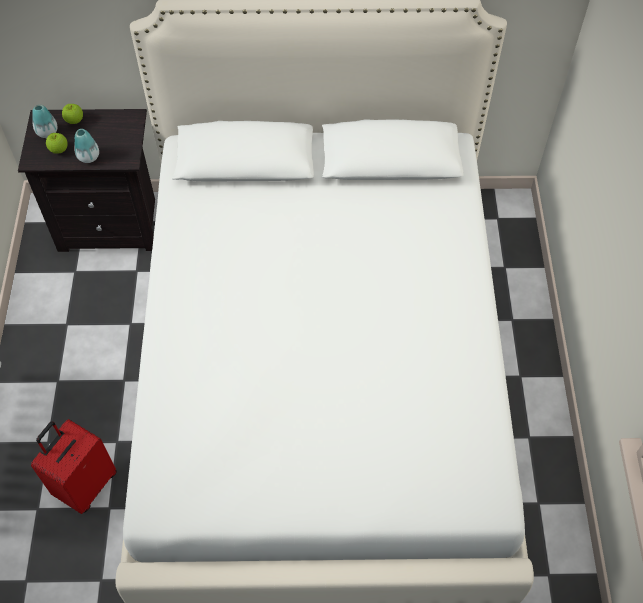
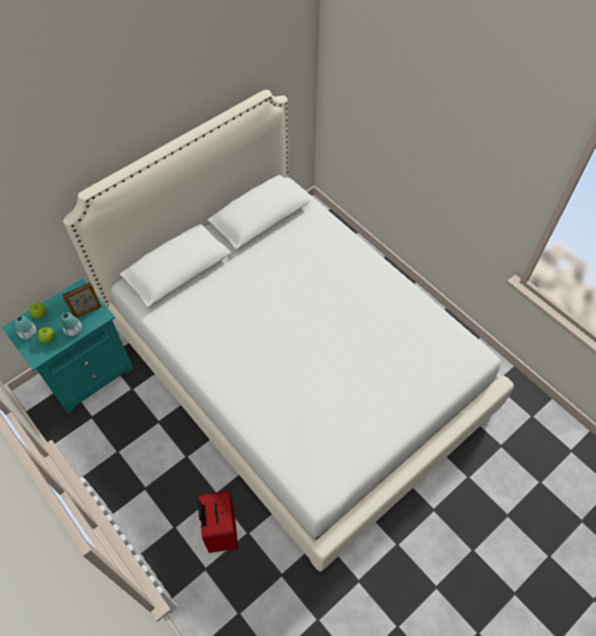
camera: 40 degrees left, 0 degrees up
black nightstand [18,109,155,252] -> turquoise nightstand [2,278,134,413]
none -> picture frame [62,282,101,318]

